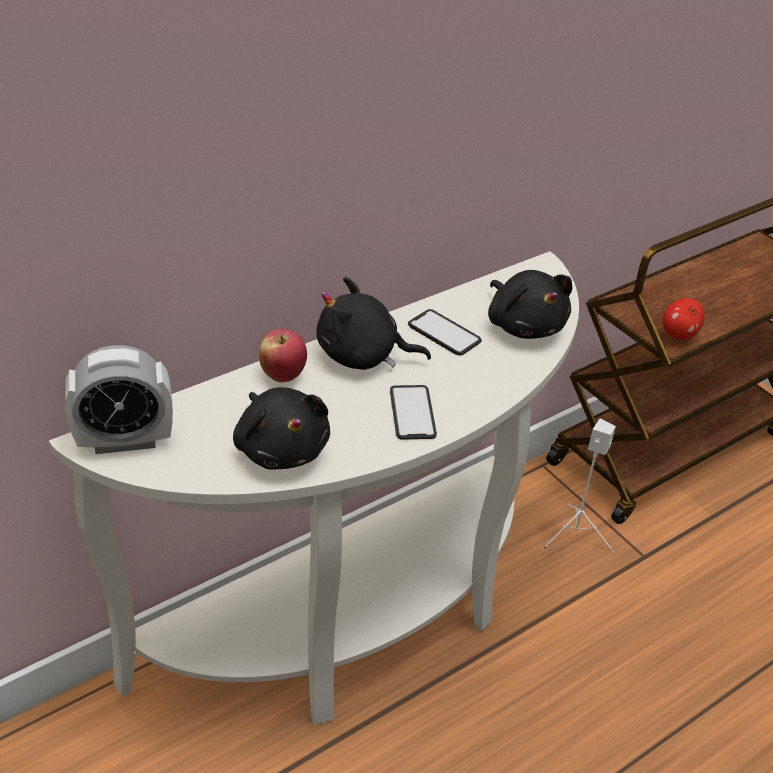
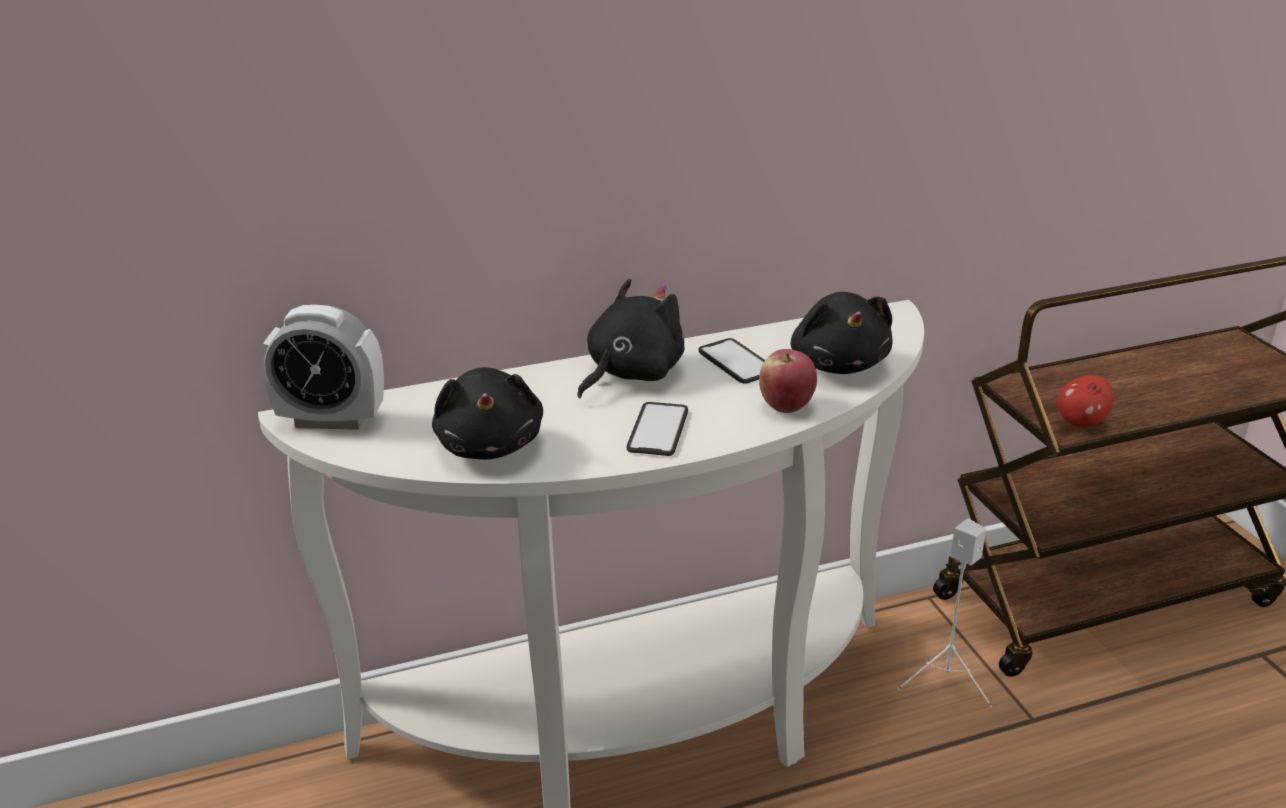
camera: 20 degrees right, 10 degrees down
apple [259,329,307,382] -> apple moved to [759,349,817,413]
black plush toy [316,277,431,370] -> black plush toy turned 105 degrees clockwise [577,279,685,398]

